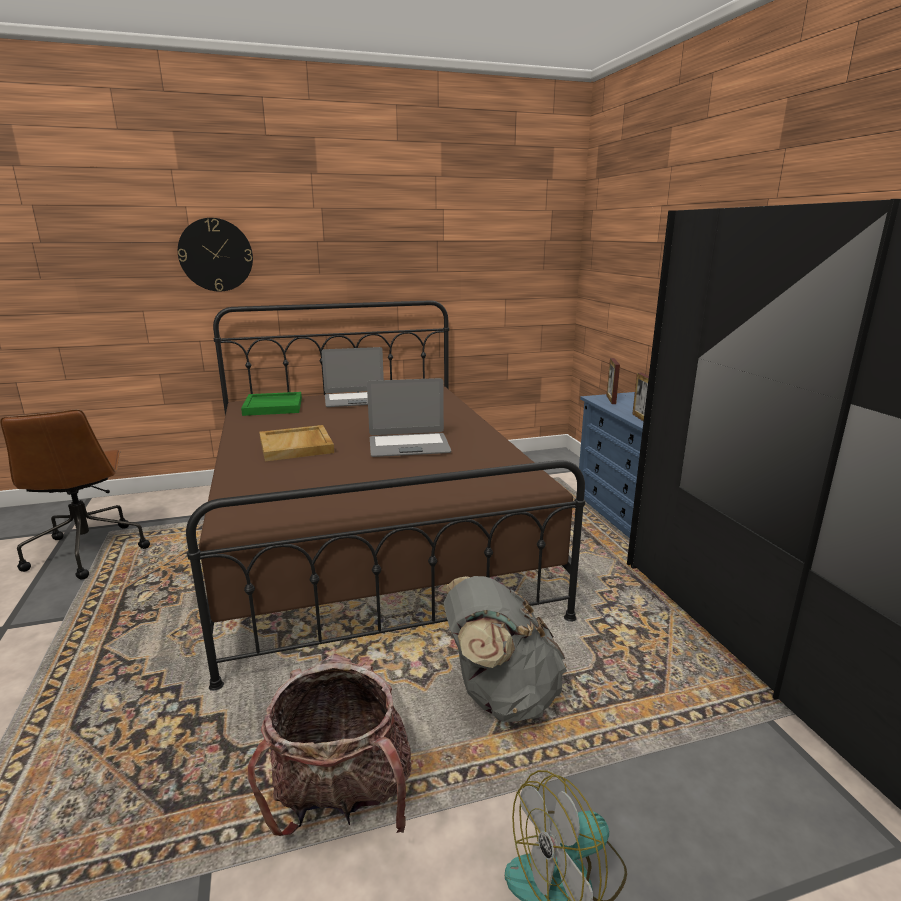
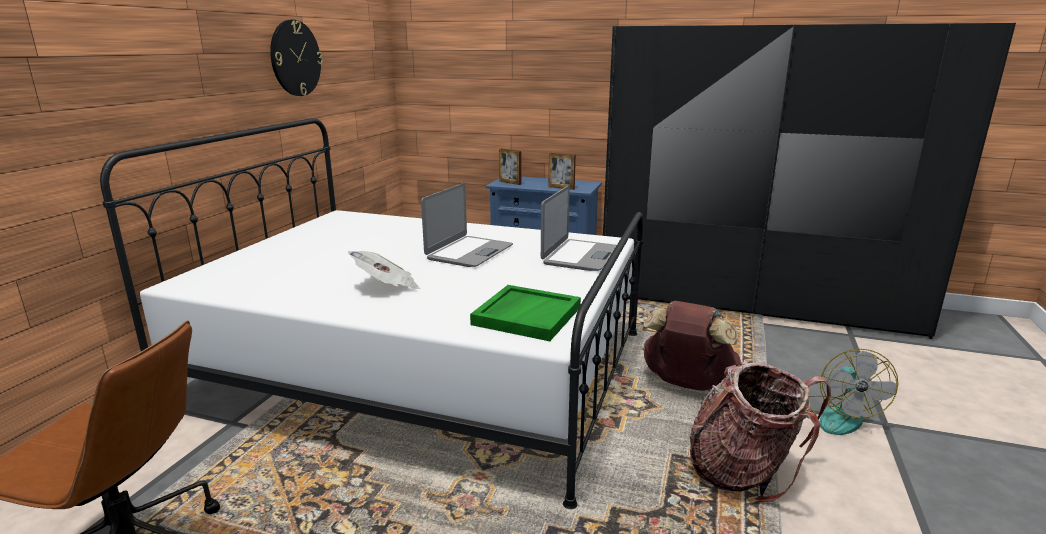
camera: 55 degrees left, 0 degrees up
wall clock [178,218,253,292] -> wall clock moved to [270,20,323,96]
brown bed [186,300,585,691] -> white bed [100,118,643,509]
green tray [241,392,302,416] -> green tray moved to [470,285,581,341]
beige tray [259,425,334,461] -> newspaper [348,251,421,289]
laptop [322,347,384,407] -> laptop moved to [541,186,617,271]
grey backpack [444,576,567,722] -> brown backpack [642,301,741,391]

